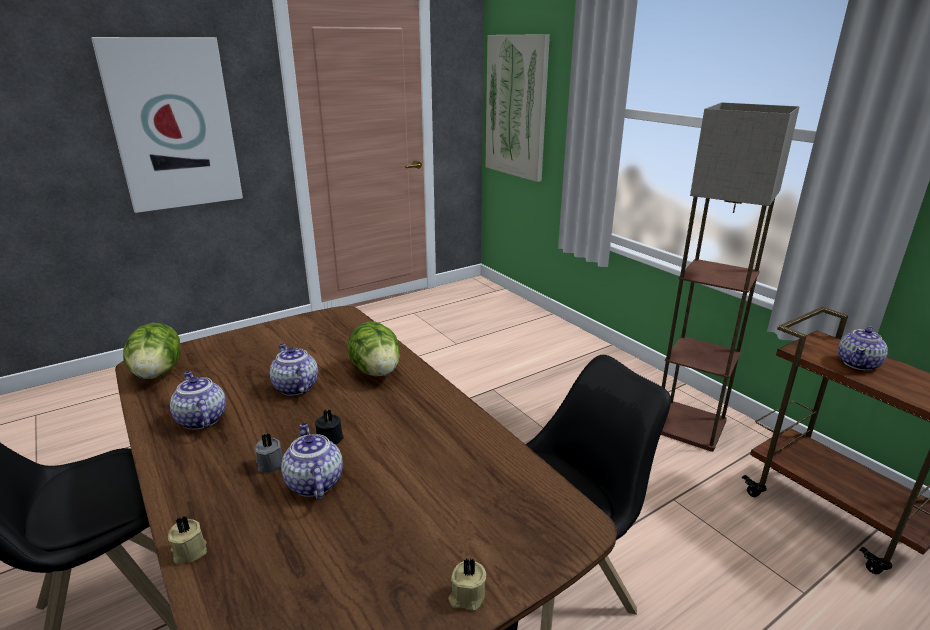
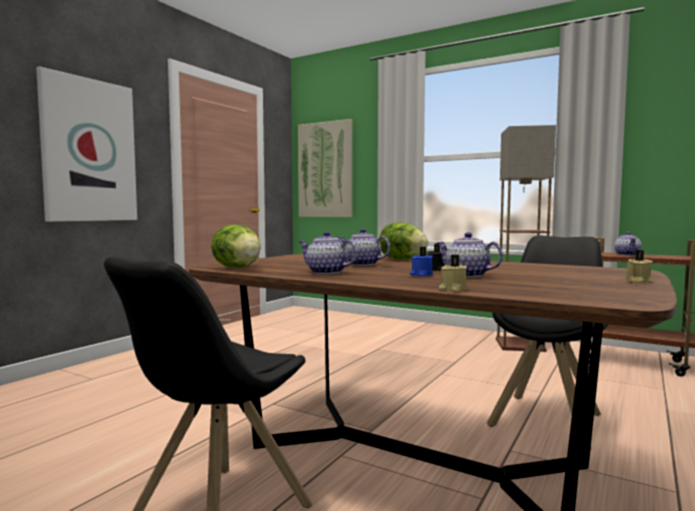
camera: 25 degrees left, 20 degrees down
grey candle [255,434,283,473] -> blue candle [410,247,433,276]

